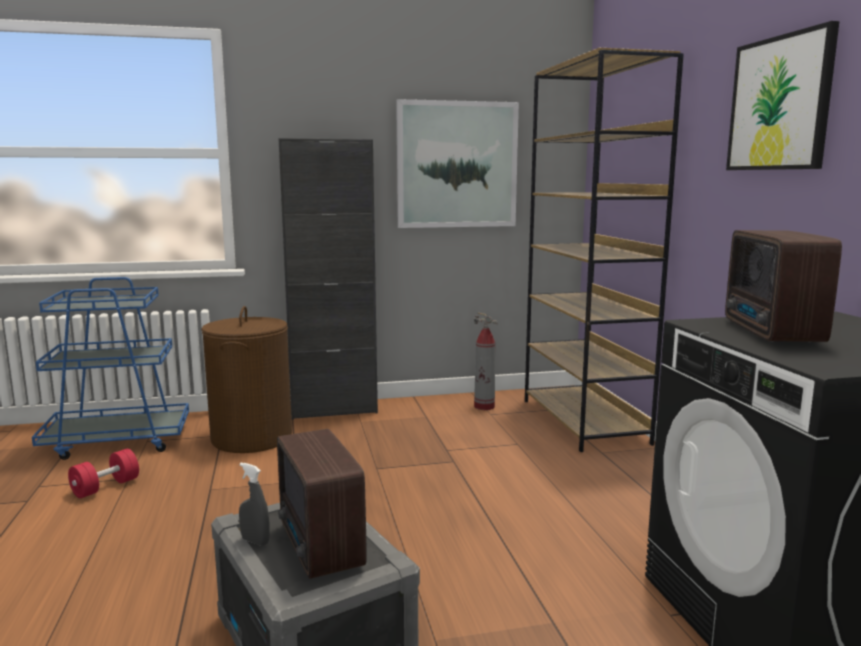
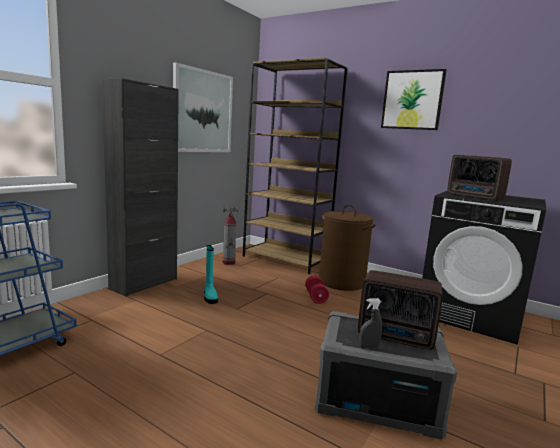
camera: 45 degrees left, 0 degrees up
red dumbbell [68,449,139,498] -> red dumbbell moved to [305,275,329,304]
brown laundry basket [201,306,292,453] -> brown laundry basket moved to [319,204,376,291]
none -> turquoise boot [204,245,218,304]

